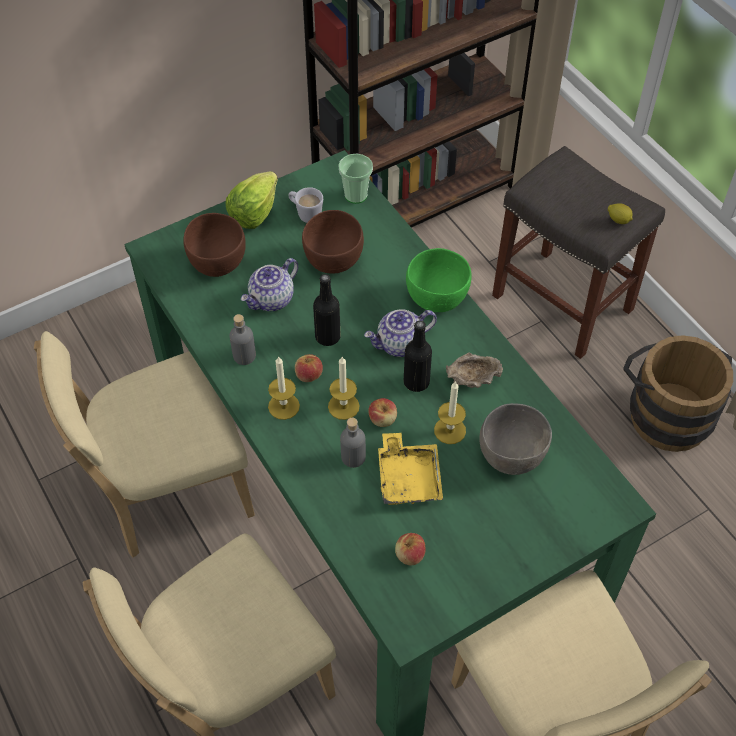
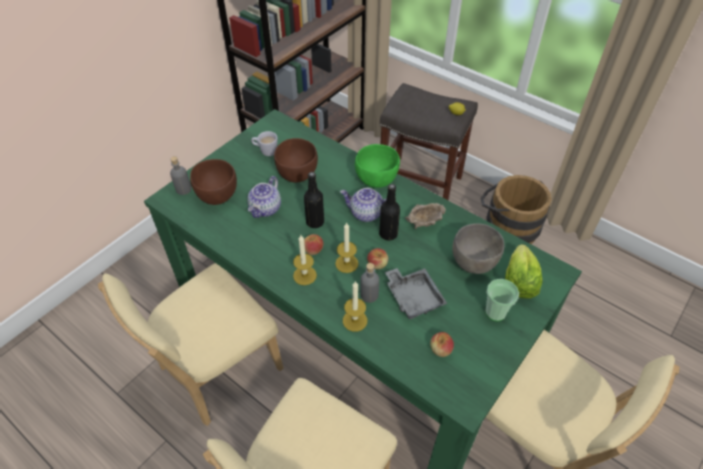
camera: 20 degrees left, 5 degrees down
lettuce [226,171,278,229] -> lettuce moved to [505,244,543,299]
grey bottle [229,314,256,365] -> grey bottle moved to [170,156,192,195]
cup [338,154,373,204] -> cup moved to [485,279,519,321]
teapot [364,309,437,357] -> teapot turned 60 degrees clockwise [340,188,387,222]
yellow tray [378,433,443,505] -> grey tray [385,268,448,319]
candle [434,381,466,444] -> candle moved to [343,281,367,332]

